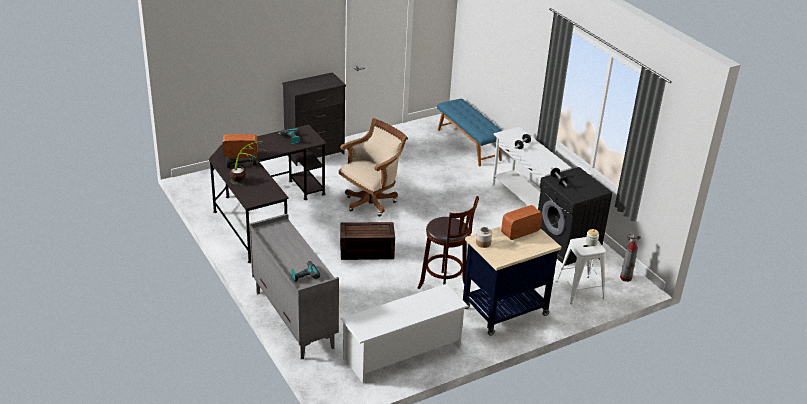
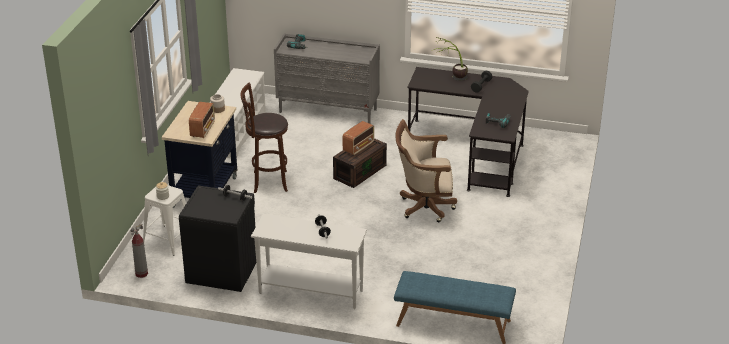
camera: 135 degrees right, 0 degrees up
radio [222,134,258,159] -> radio moved to [343,121,374,155]
black dresser [282,72,346,166] -> none
office chair [339,118,408,217] -> office chair turned 90 degrees clockwise [396,119,457,222]

